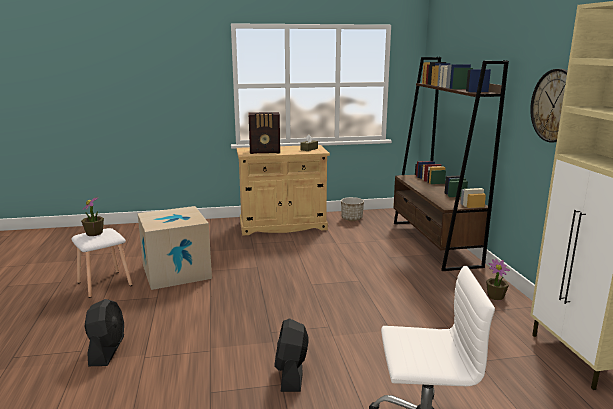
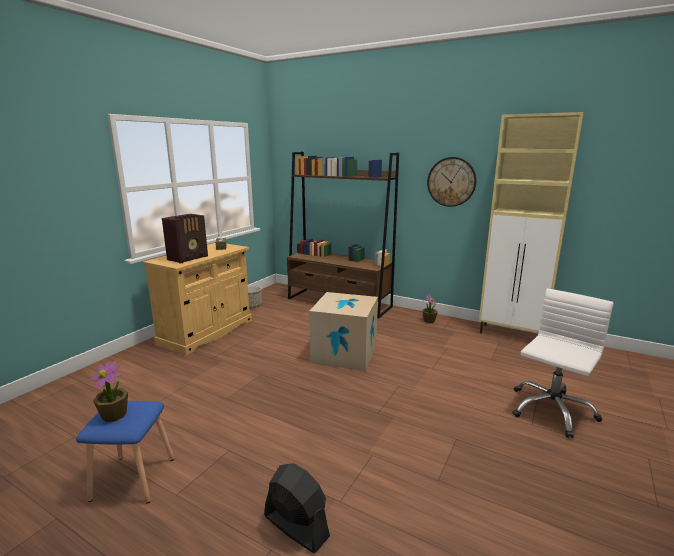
camera: 50 degrees left, 0 degrees up
white stool [71,228,132,298] -> blue stool [76,401,174,504]
cardboard box [137,206,212,290] -> cardboard box moved to [309,292,378,371]
black fan [274,318,309,392] -> none

